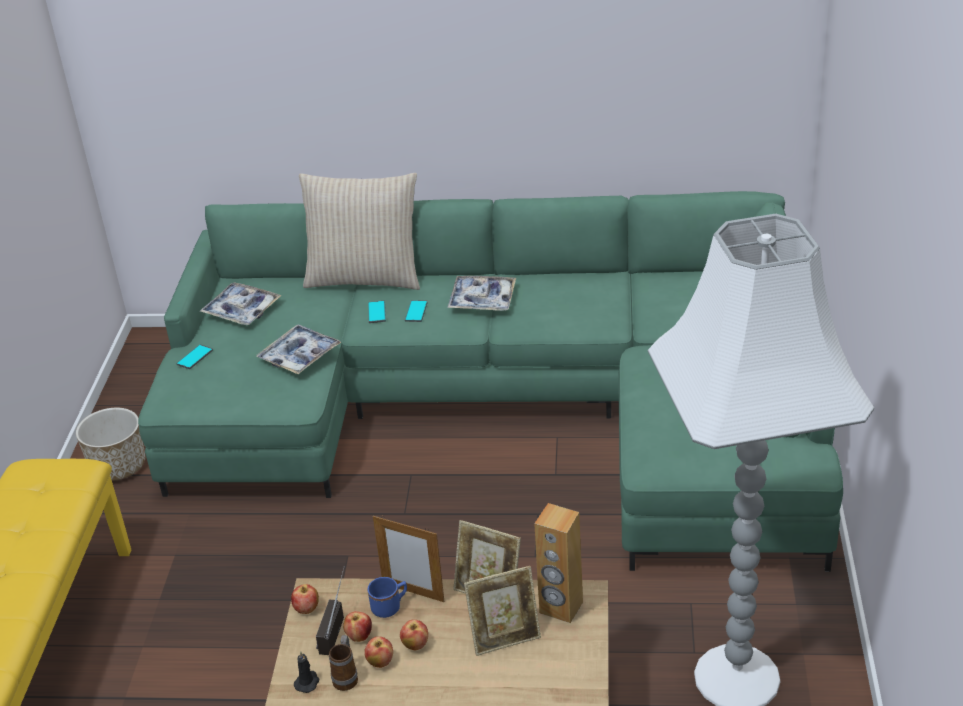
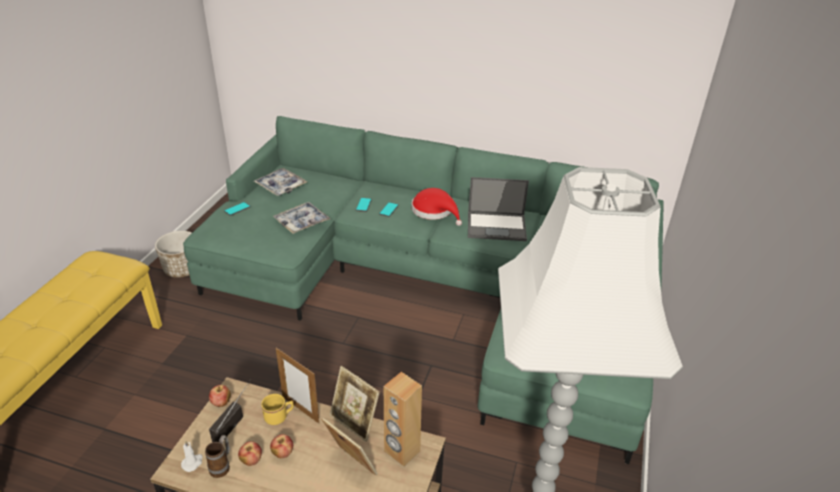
camera: 10 degrees right, 0 degrees up
black candle [294,651,319,693] -> white candle [181,440,203,472]
beige pillow [299,173,420,290] -> none
apple [343,611,372,642] -> none
blue mug [367,577,407,618] -> yellow mug [261,394,294,425]
tray [447,276,516,311] -> red hat [412,188,462,226]
picture frame [464,566,541,656] -> picture frame turned 135 degrees counterclockwise [321,417,378,475]
none -> laptop [468,177,529,241]

